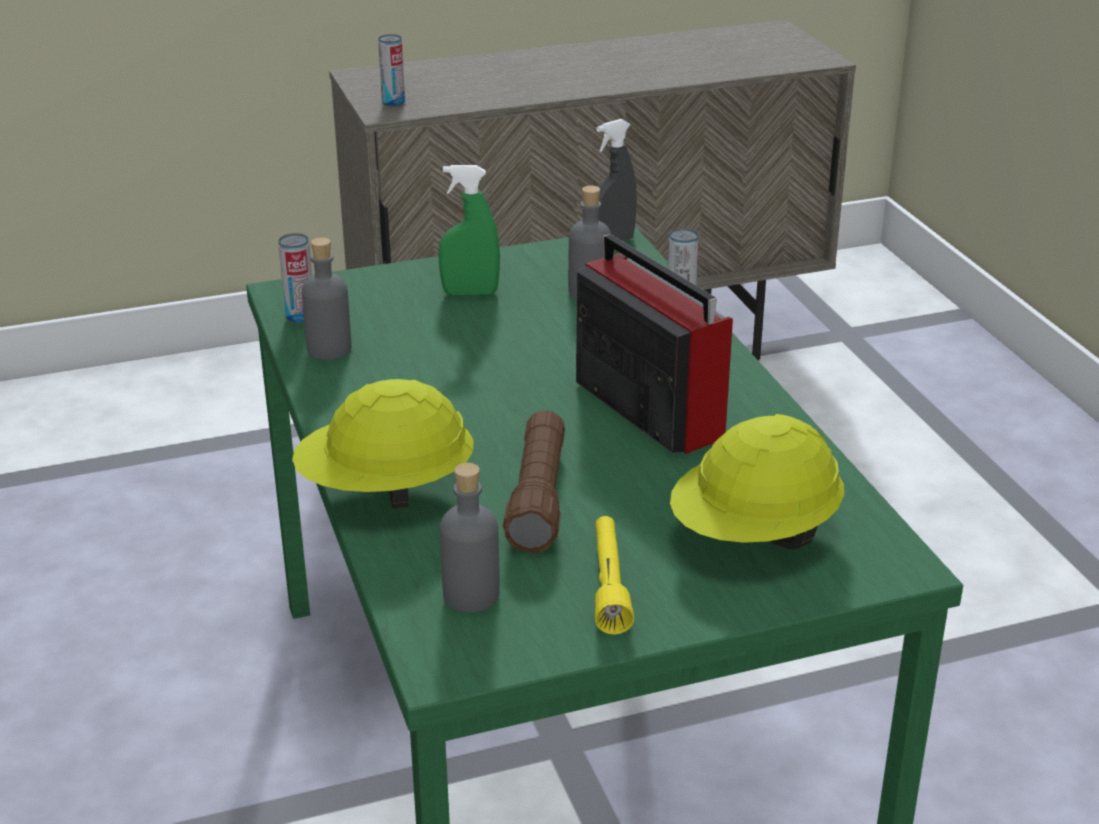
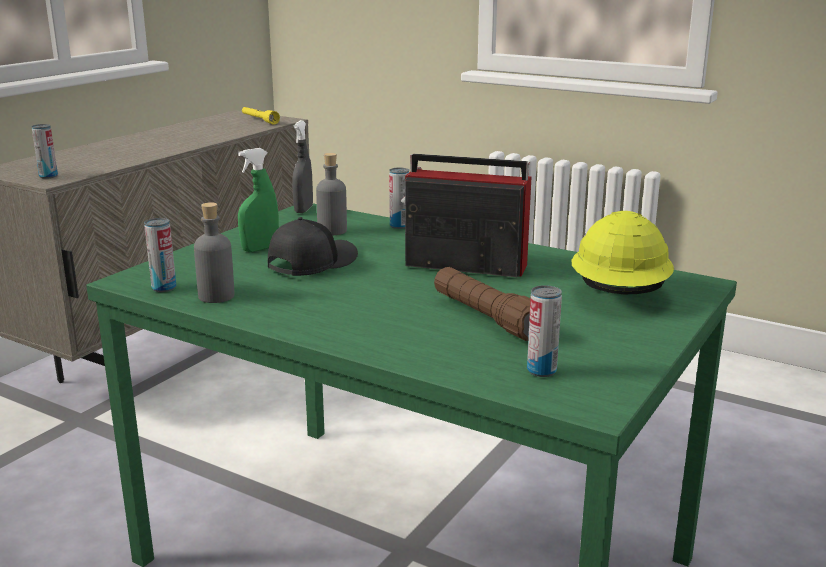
camera: 40 degrees left, 10 degrees down
yellow hard hat [292,379,474,509] -> none
grey bottle [440,463,500,613] -> can [527,285,562,377]
yellow flashlight [595,516,634,635] -> yellow flashlight moved to [242,107,280,125]
none -> black cap [268,217,358,276]

